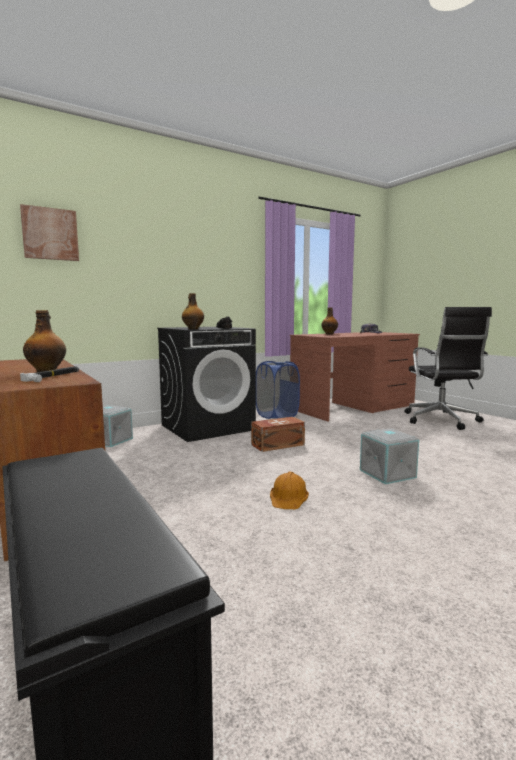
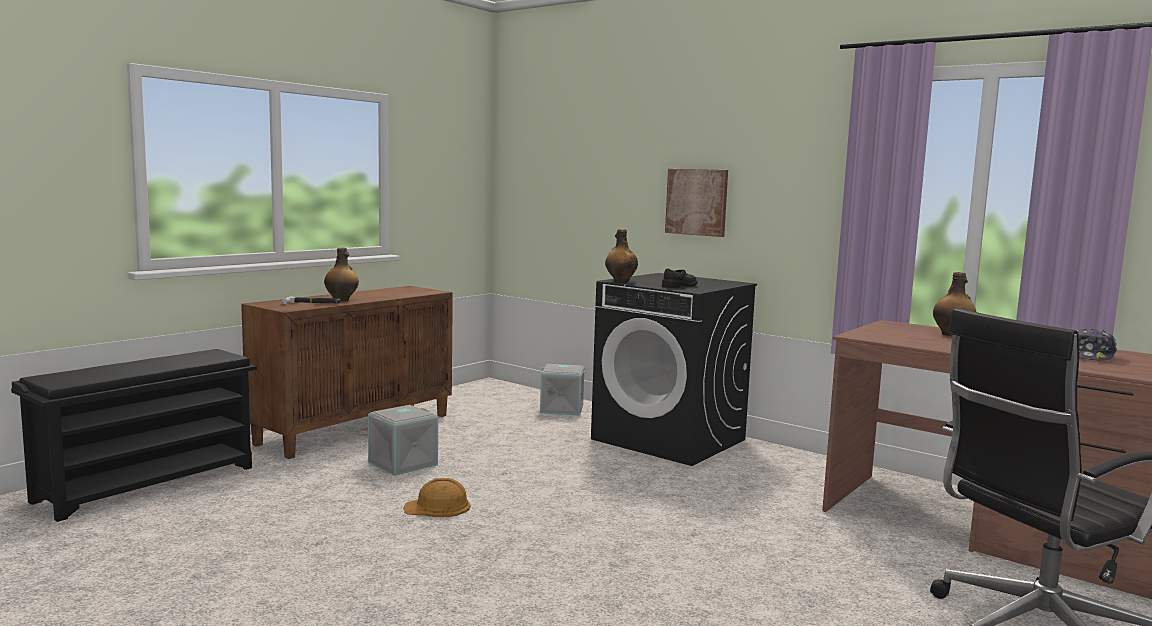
camera: 70 degrees right, 0 degrees up
picture [20,204,79,261] -> picture moved to [665,169,728,237]
brown storage box [251,417,305,452] -> none
blue laundry basket [256,361,300,419] -> none
grey storage box [360,428,419,484] -> grey storage box moved to [368,405,438,476]

